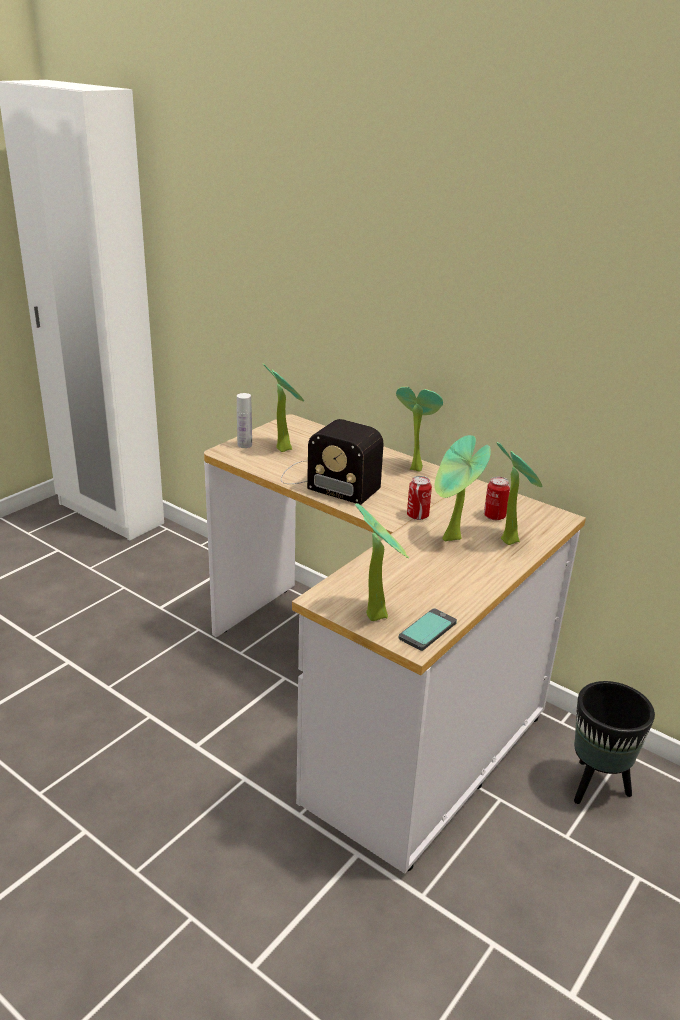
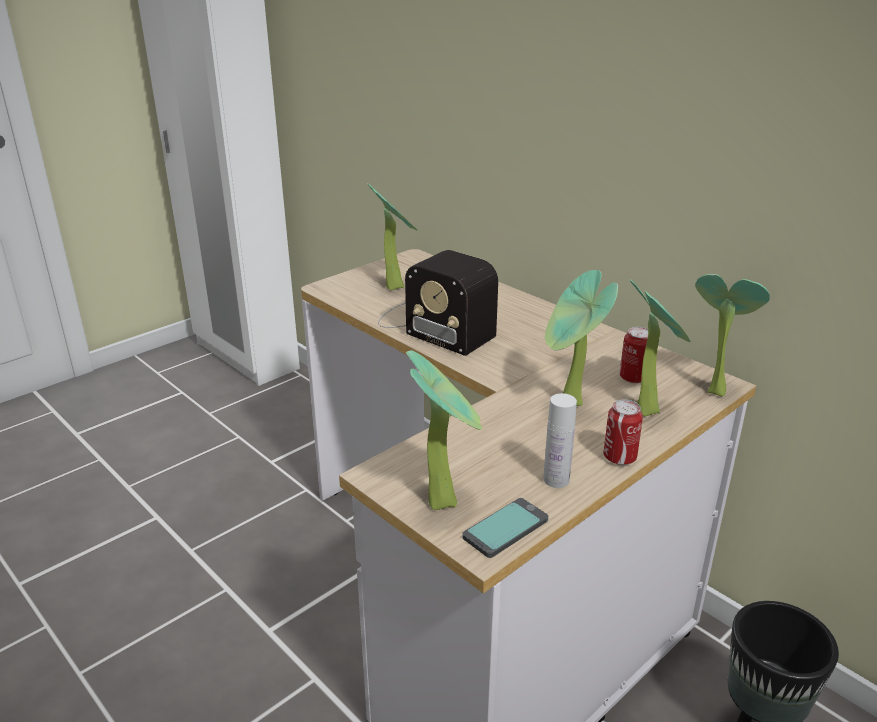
camera: 10 degrees right, 0 degrees up
white bottle [237,393,252,448] -> white bottle moved to [543,393,577,488]
potted plant [396,387,443,472] -> potted plant moved to [695,274,770,397]
can [407,476,432,520] -> can moved to [603,399,643,465]

